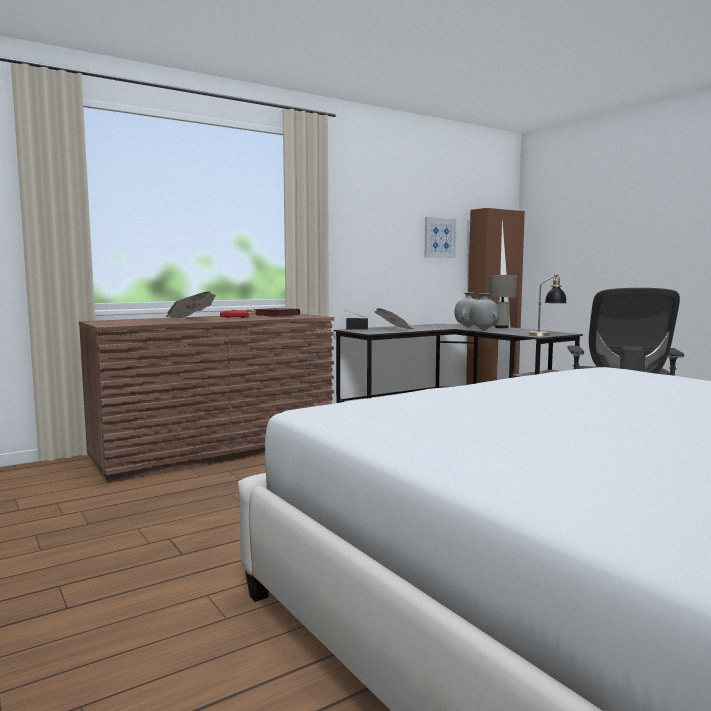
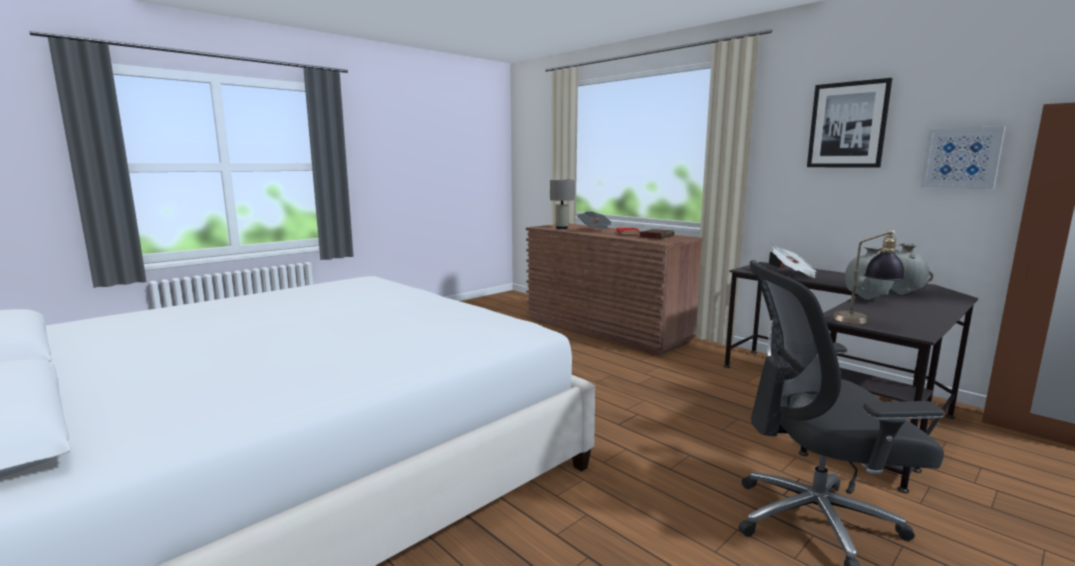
camera: 80 degrees right, 5 degrees up
grey table lamp [489,275,517,328] -> grey table lamp moved to [550,179,575,229]
none -> picture [807,78,892,168]

